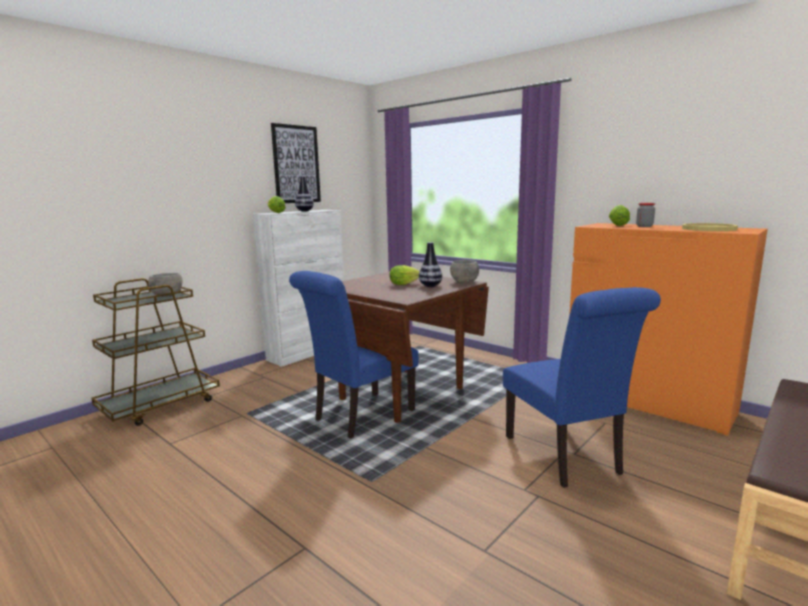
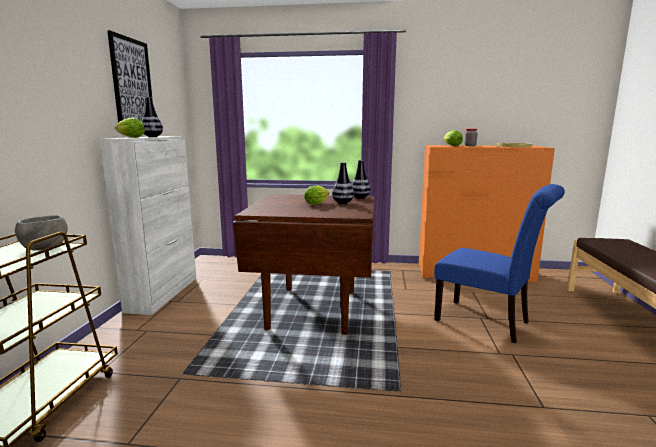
camera: 35 degrees left, 0 degrees up
blue chair [289,271,419,439] -> none
grey bowl [450,260,479,284] -> vase [351,160,371,199]

